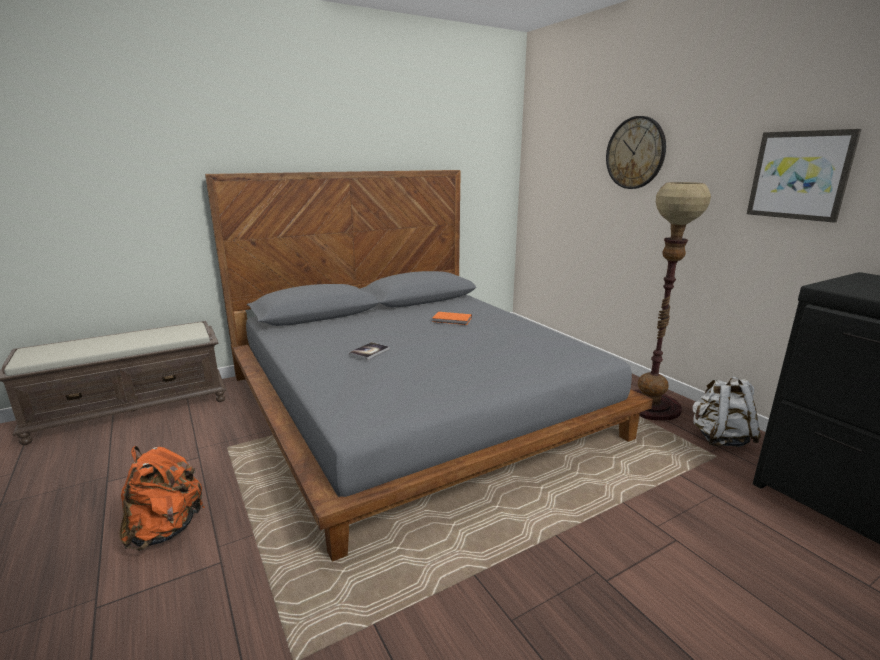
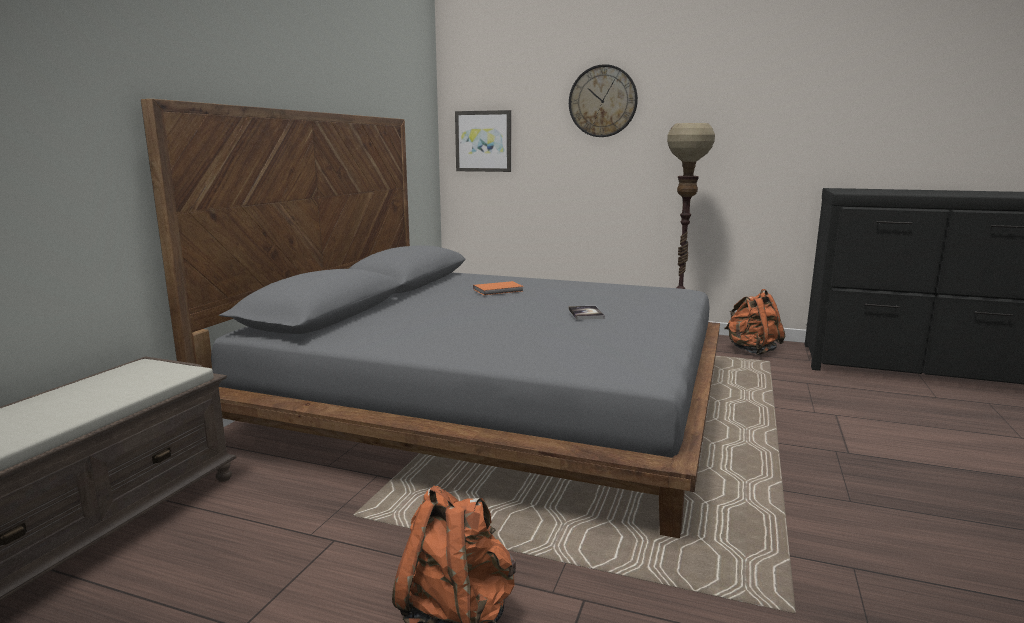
camera: 40 degrees left, 5 degrees down
book [349,342,389,360] -> book moved to [569,306,605,320]
white backpack [693,376,761,447] -> orange backpack [724,289,785,355]
picture [747,129,861,223] -> picture moved to [455,110,511,172]

